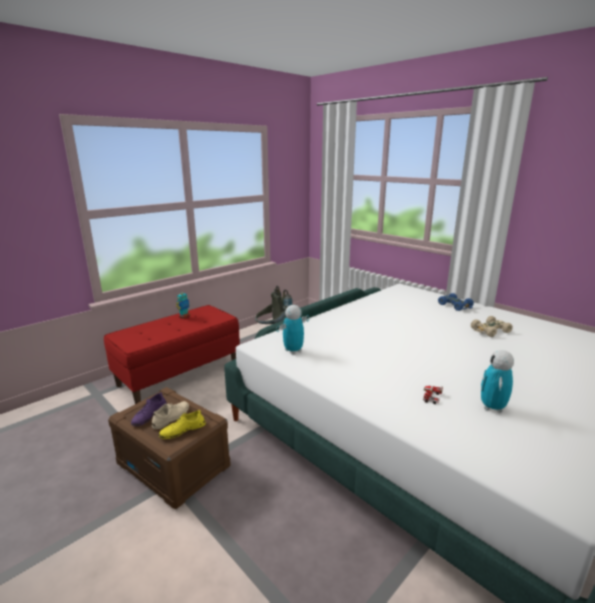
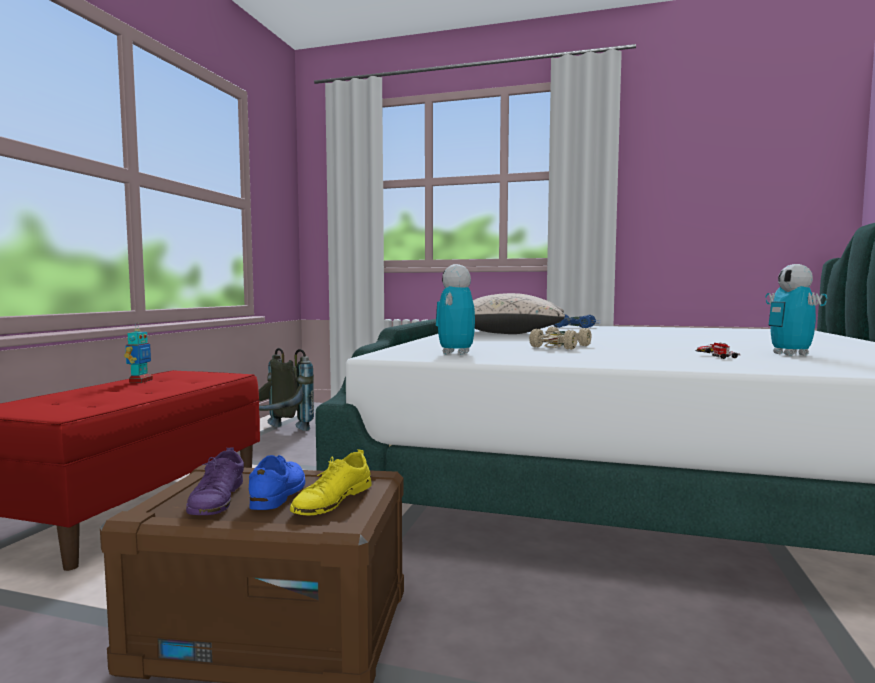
camera: 30 degrees left, 15 degrees down
beige shoe [152,401,189,429] -> blue shoe [249,455,305,510]
beige toy car [471,316,513,337] -> beige toy car moved to [529,326,592,350]
none -> beige pillow [473,293,565,334]

